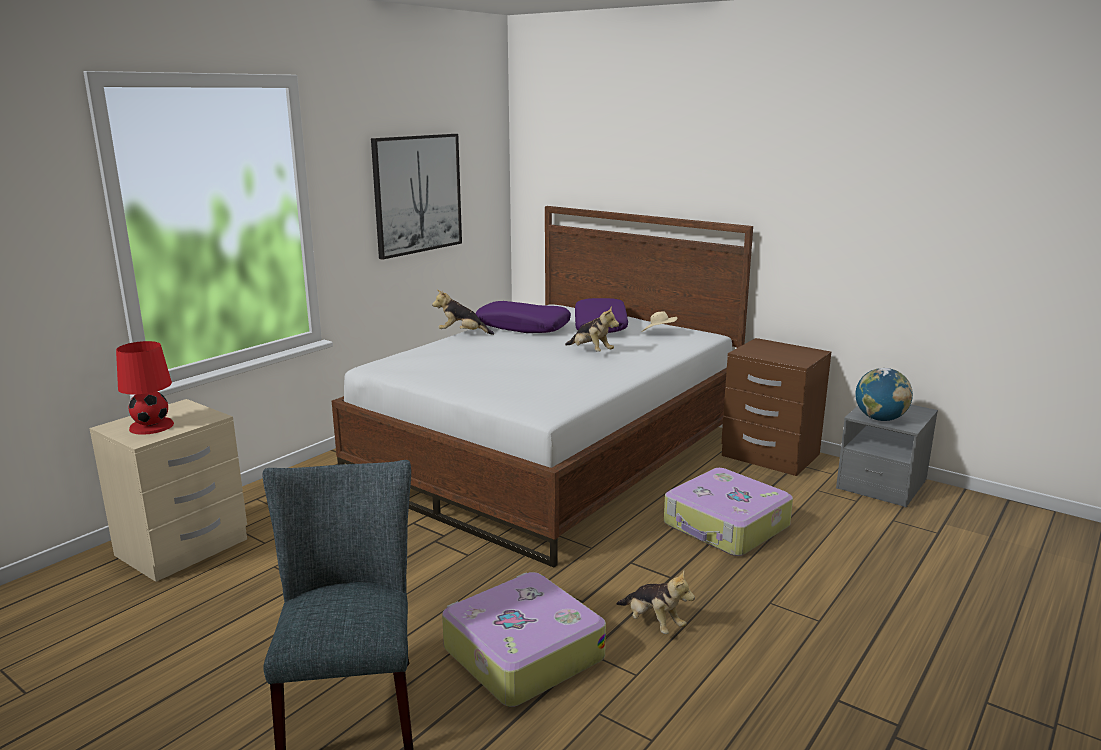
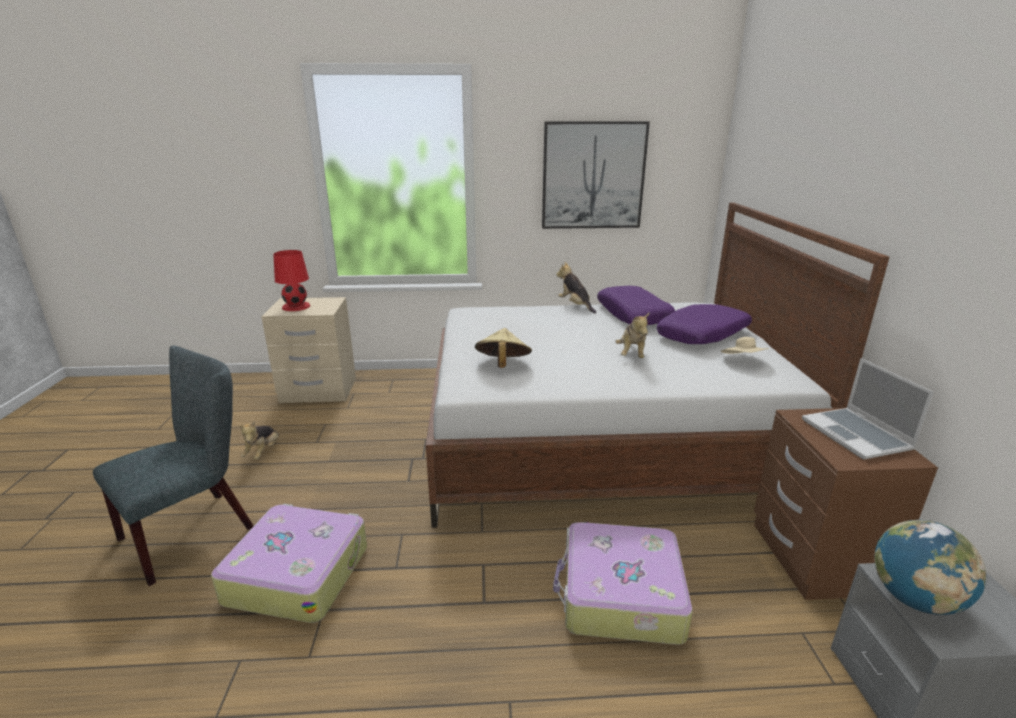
camera: 50 degrees right, 5 degrees up
plush toy [616,570,695,634] -> plush toy moved to [238,421,279,460]
none -> beige hat [475,328,532,368]
none -> laptop [802,358,934,460]

